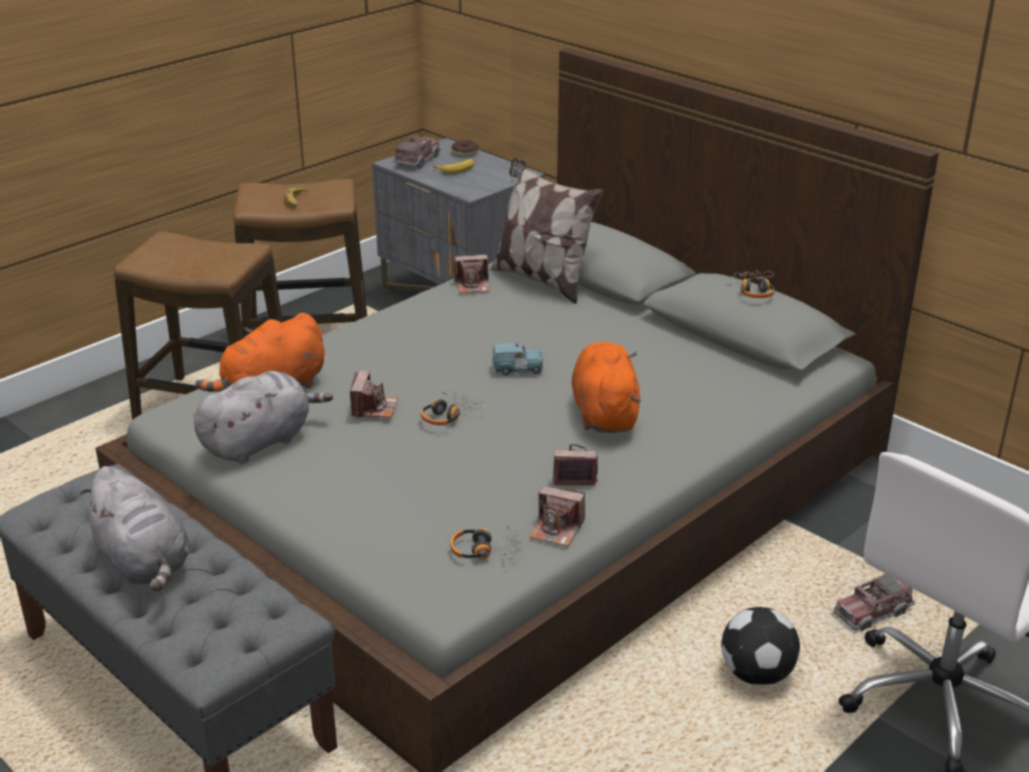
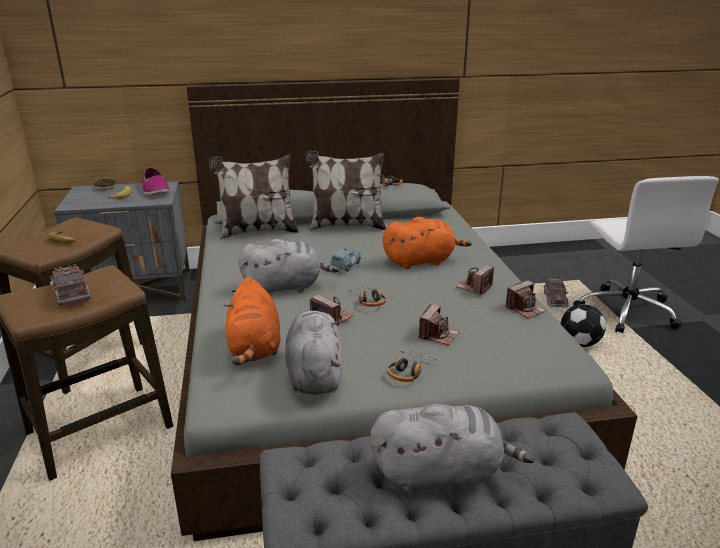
camera: 55 degrees left, 5 degrees down
toy truck [393,135,441,169] -> toy truck moved to [50,264,91,305]
headphones [450,525,523,563] -> headphones moved to [387,350,441,382]
camera [454,254,490,293] -> camera moved to [419,304,459,345]
orange plush toy [571,341,641,433] -> orange plush toy turned 135 degrees clockwise [383,217,472,269]
none -> shoe [142,168,170,195]
none -> grey plush toy [239,239,339,293]
none -> pillow [305,150,386,231]

